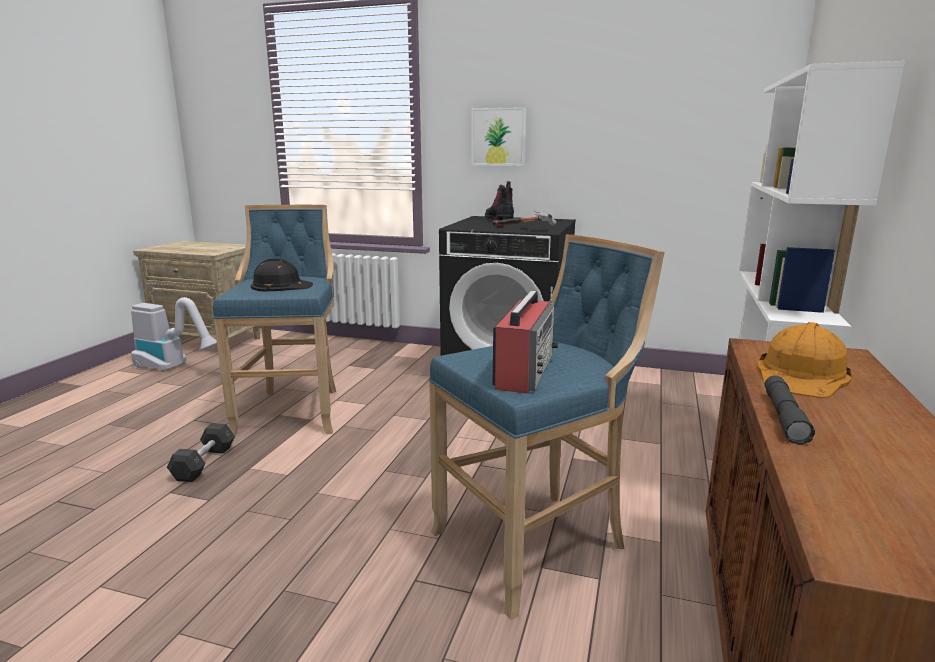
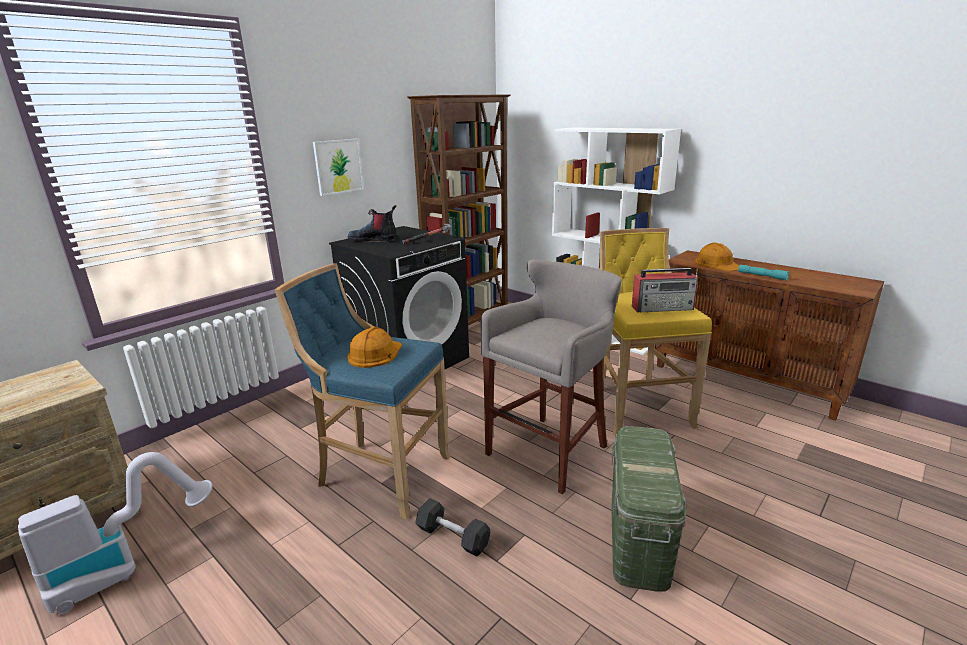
camera: 65 degrees left, 5 degrees up
black hard hat [251,259,313,291] -> orange hard hat [347,327,402,368]
blue stool [429,234,665,620] -> yellow stool [599,228,712,436]
radio [492,287,558,394] -> radio turned 135 degrees clockwise [632,268,698,313]
grey flashlight [765,376,815,445] -> turquoise flashlight [738,265,789,281]
none -> brown bookcase [407,94,511,325]
none -> grey stool [481,259,622,494]
none -> green storage box [611,426,687,592]

